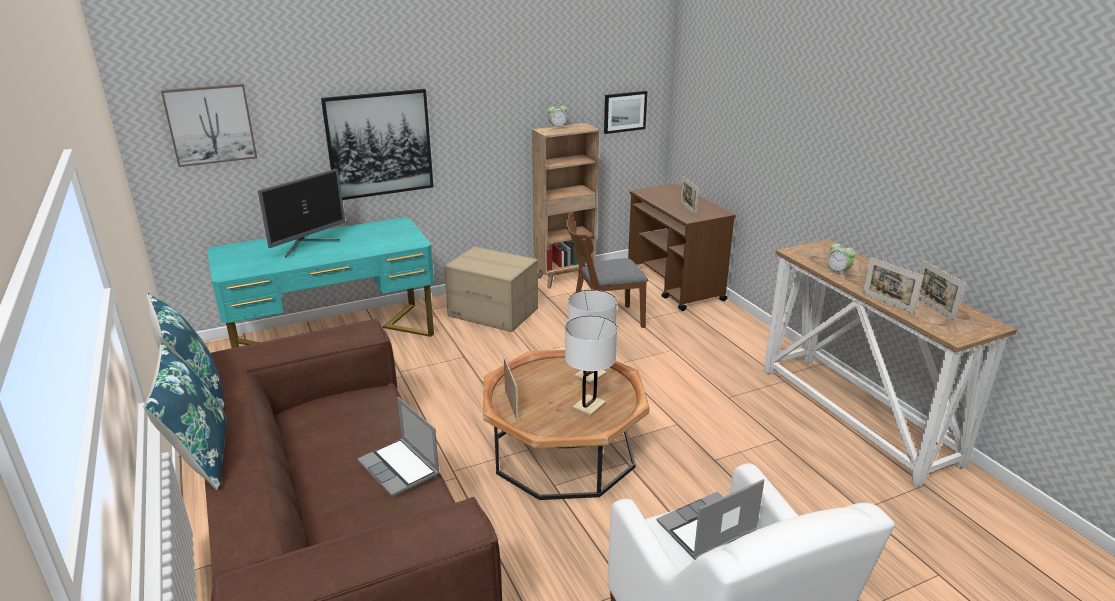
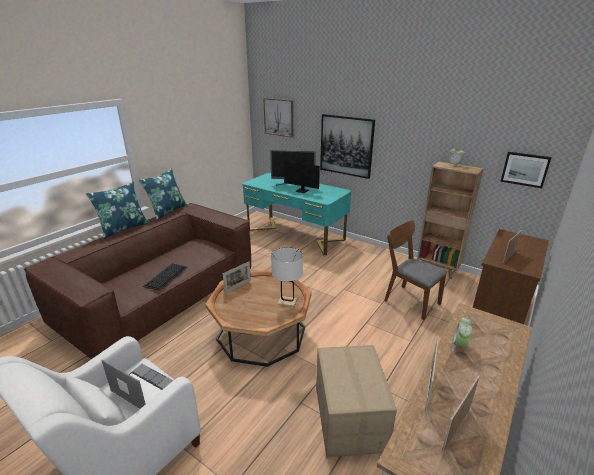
camera: 60 degrees right, 0 degrees up
laptop [357,397,440,497] -> keyboard [143,263,187,291]
cardboard box [444,246,538,332] -> cardboard box moved to [316,345,397,457]
white table lamp [565,316,617,417] -> none
none -> monitor [284,161,329,193]

